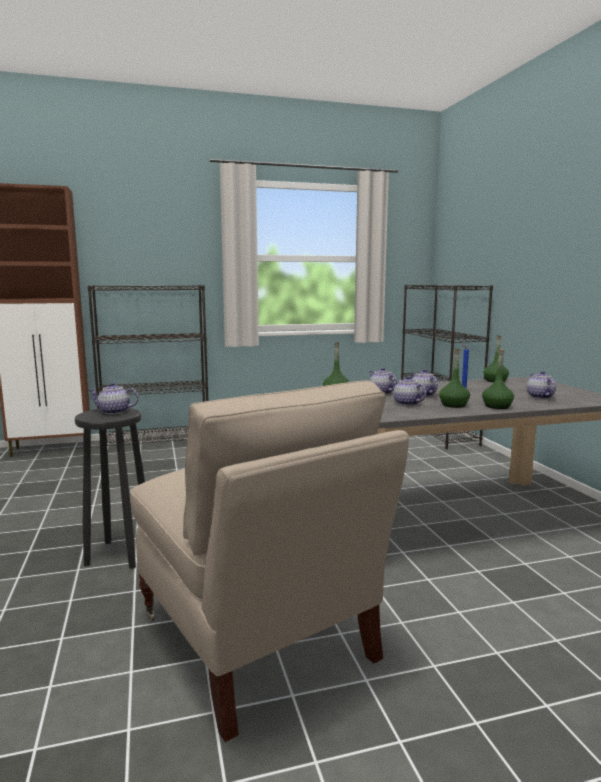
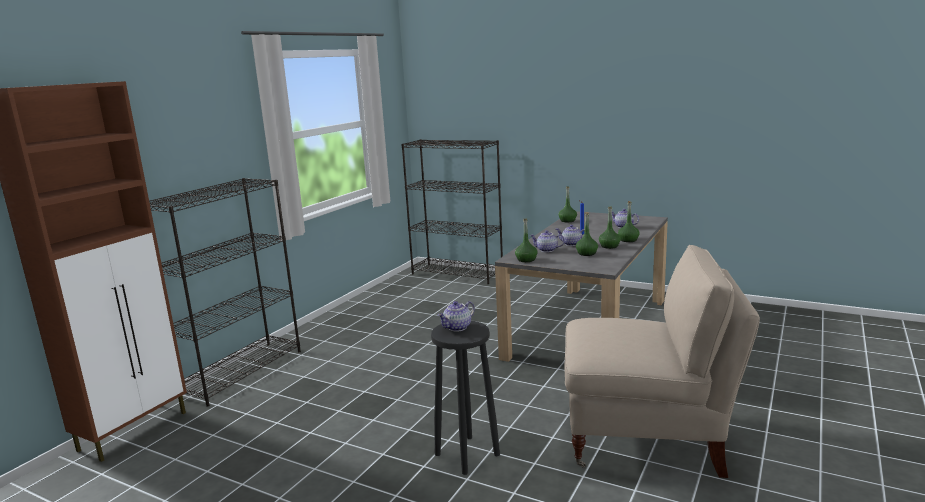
camera: 45 degrees left, 5 degrees up
teapot [392,376,426,406] -> green bottle [576,212,598,256]

